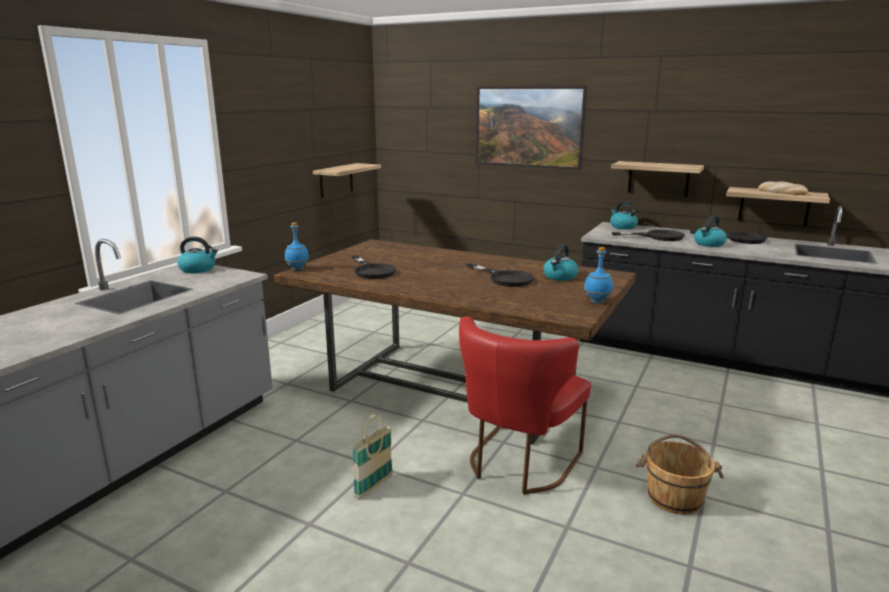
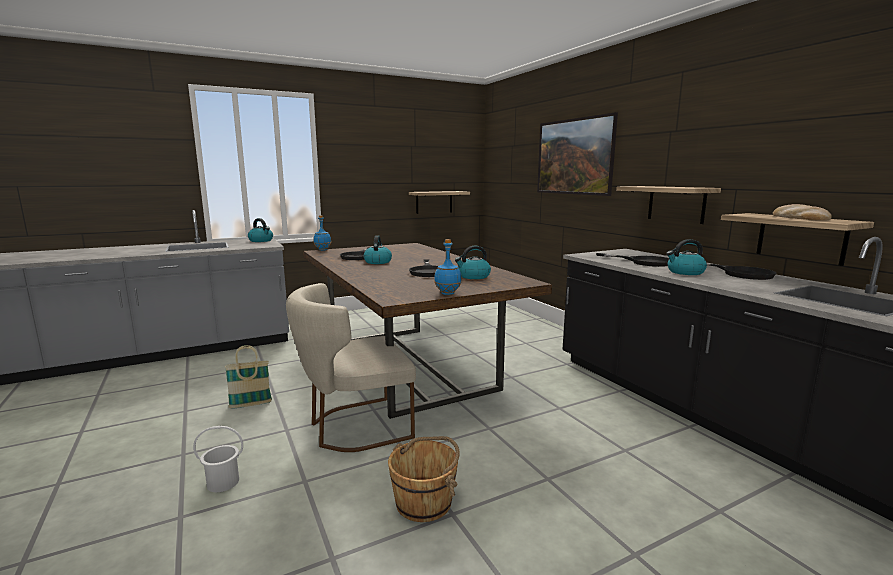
camera: 35 degrees right, 5 degrees down
red chair [459,316,591,495] -> beige chair [286,283,416,452]
kettle [610,201,638,229] -> kettle moved to [364,235,392,264]
none -> white bucket [193,426,243,492]

